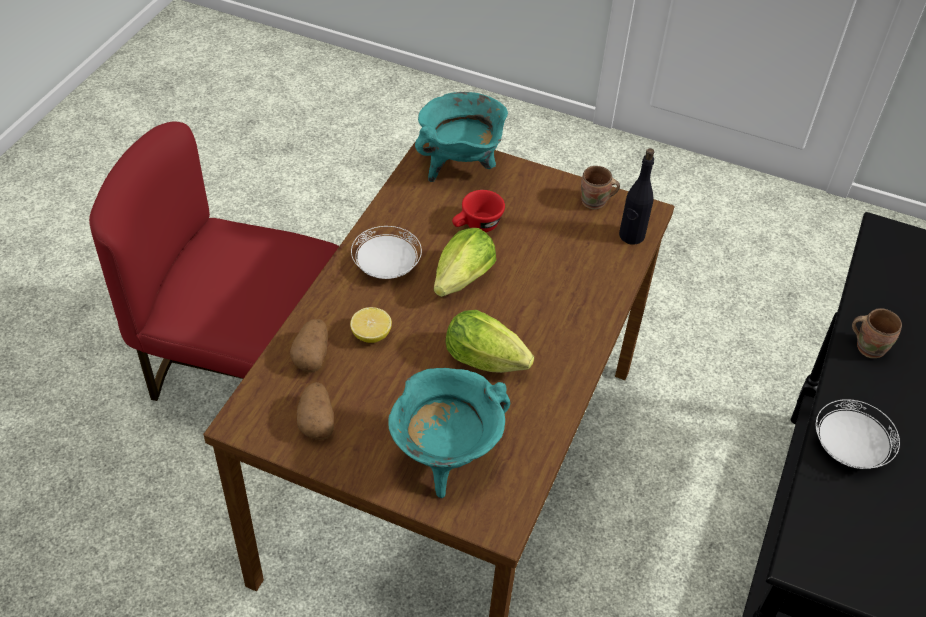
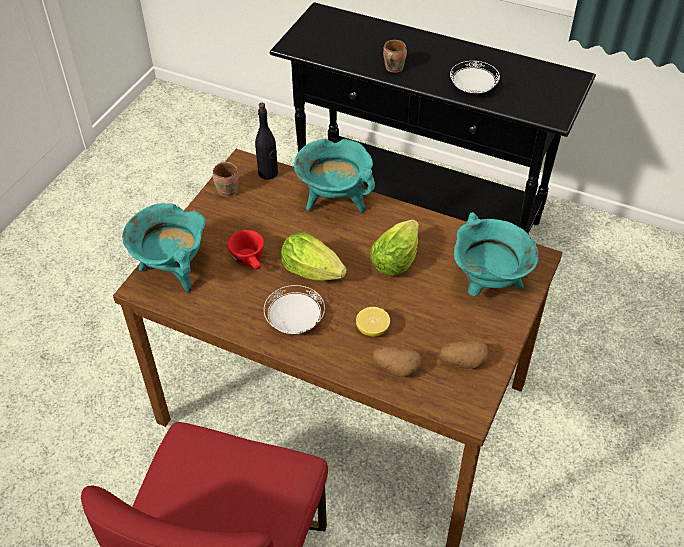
camera: 85 degrees left, 0 degrees up
none -> turquoise cooking pot [294,139,375,213]

